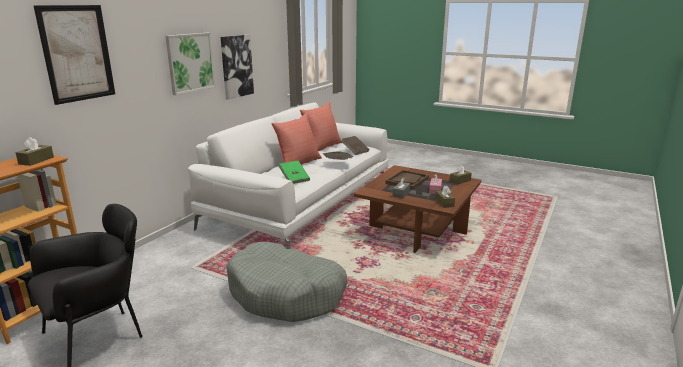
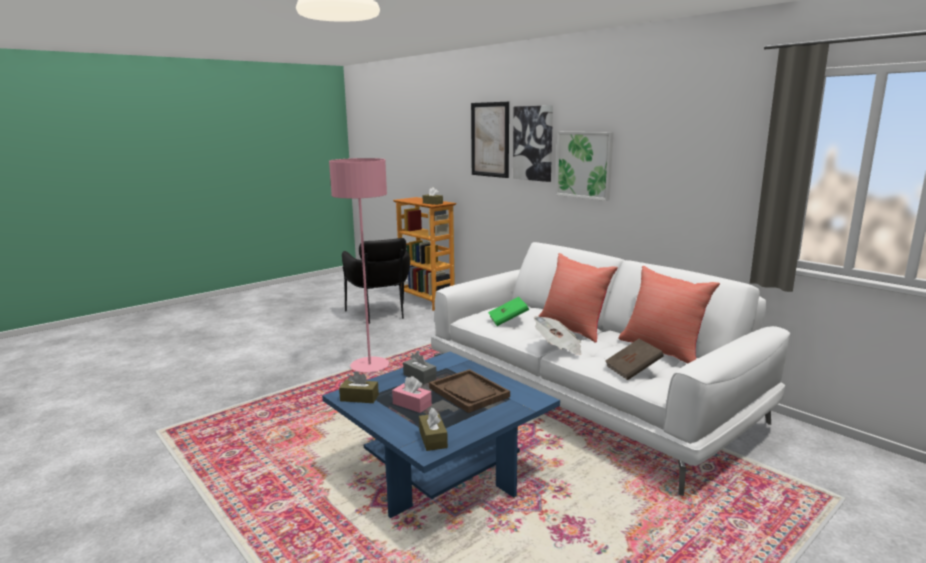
camera: 110 degrees right, 5 degrees down
picture [221,35,254,100] -> picture moved to [513,105,553,182]
grey dog bed [226,242,348,322] -> pink floor lamp [329,158,389,372]
brown coffee table [354,165,481,253] -> blue coffee table [322,351,560,518]

